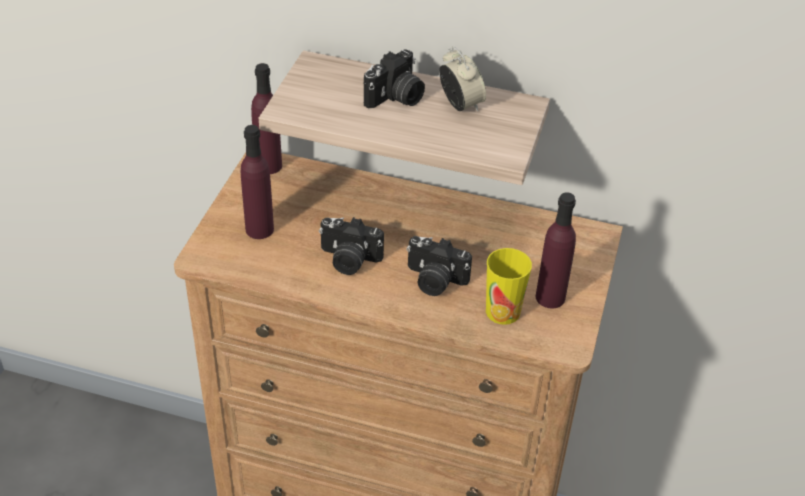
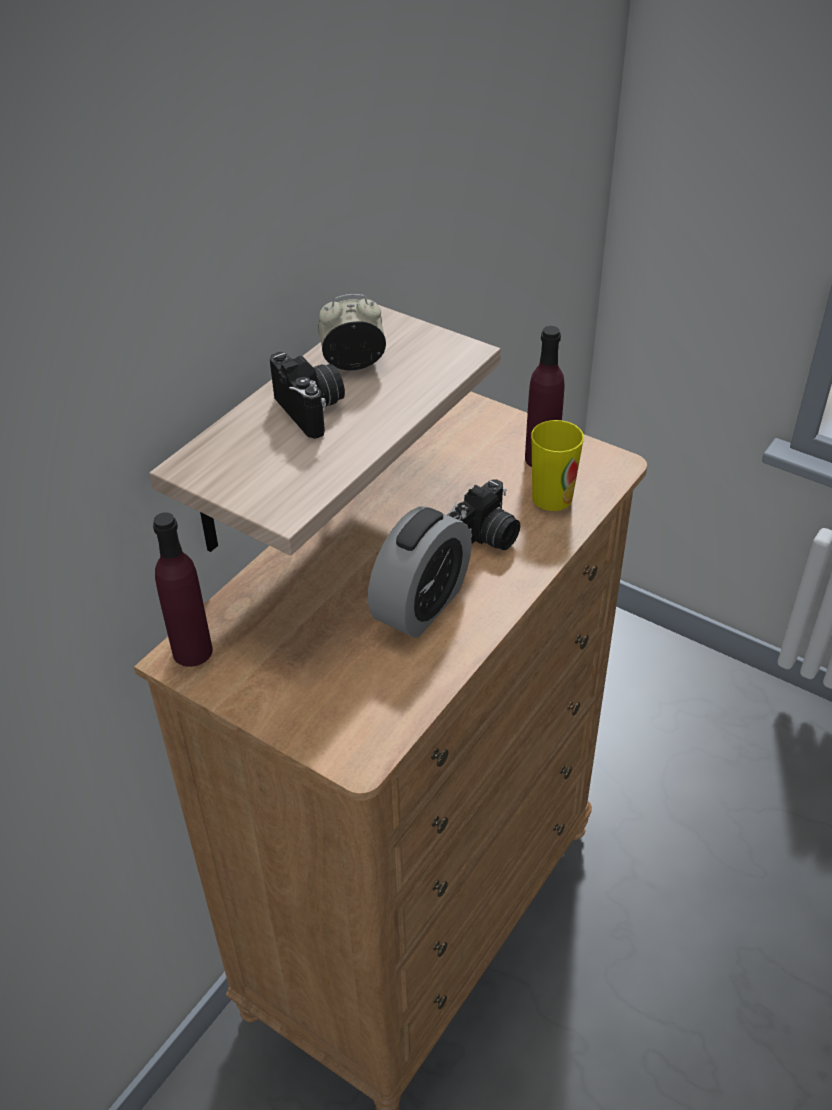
camera: 70 degrees left, 0 degrees up
purple bottle [241,125,274,239] -> none
camera [319,217,384,275] -> alarm clock [368,507,472,638]

